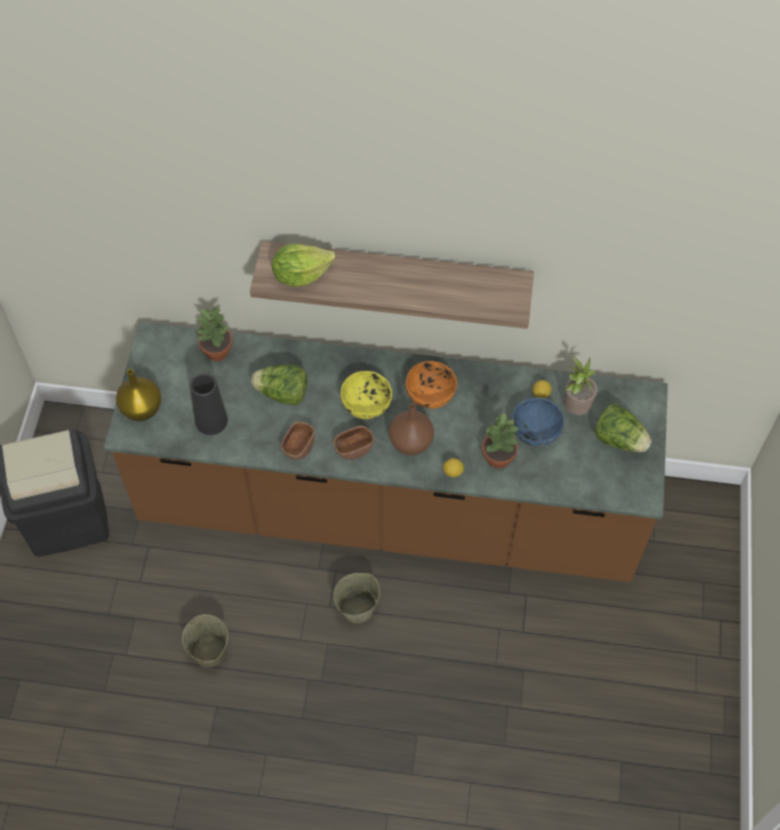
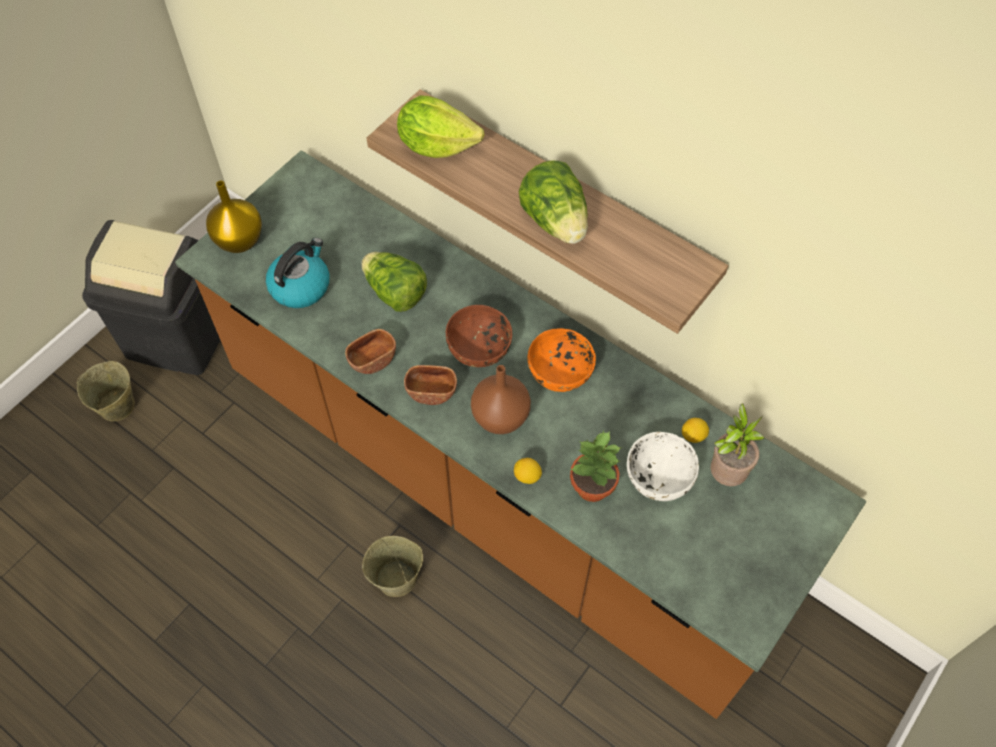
camera: 30 degrees right, 0 degrees up
beige bucket [182,614,228,667] -> beige bucket moved to [77,361,135,421]
black vase [190,373,228,435] -> kettle [266,238,330,308]
potted plant [196,306,233,361] -> none
yellow bowl [340,371,392,419] -> brown bowl [446,305,512,367]
blue bowl [512,398,564,447] -> white bowl [627,432,699,501]
lettuce [595,404,652,452] -> lettuce moved to [519,160,588,244]

